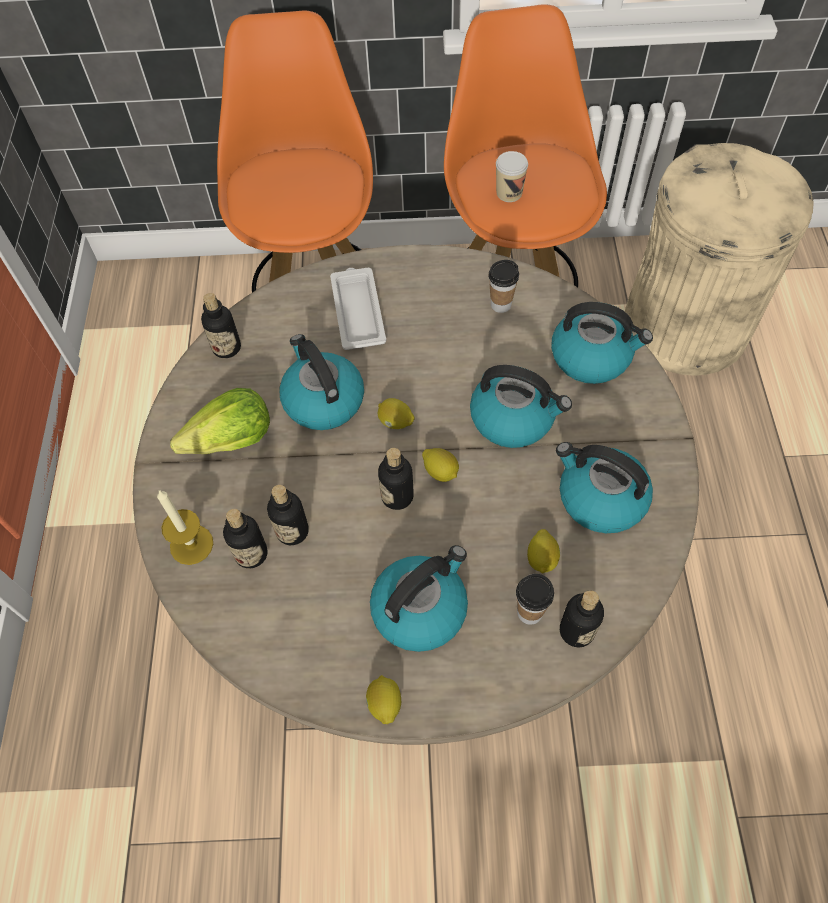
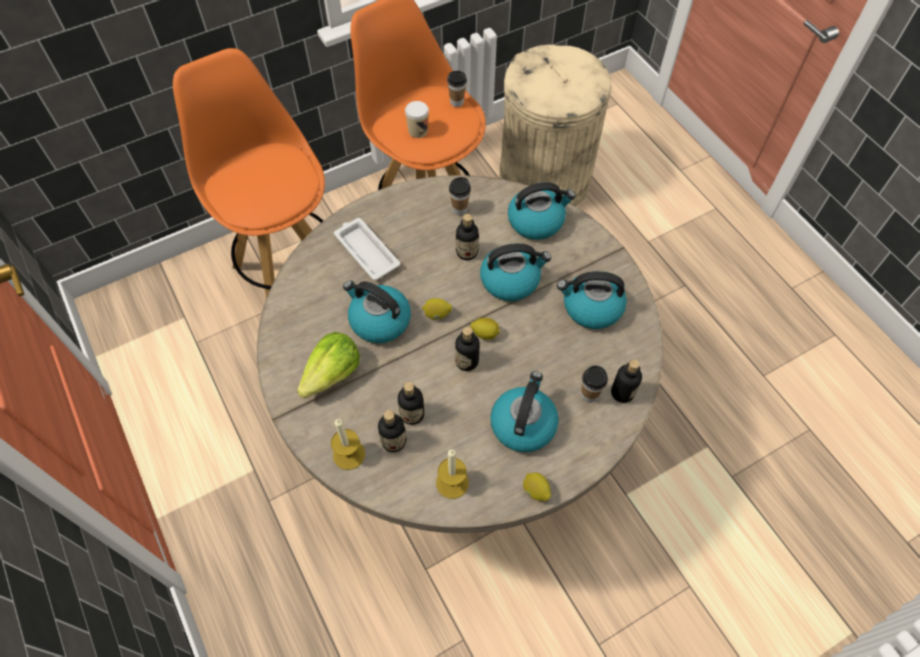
camera: 30 degrees left, 0 degrees up
bottle [201,293,241,358] -> bottle moved to [456,214,479,260]
lemon [527,529,560,573] -> none
none -> candle [436,449,469,499]
none -> cup [447,71,467,107]

